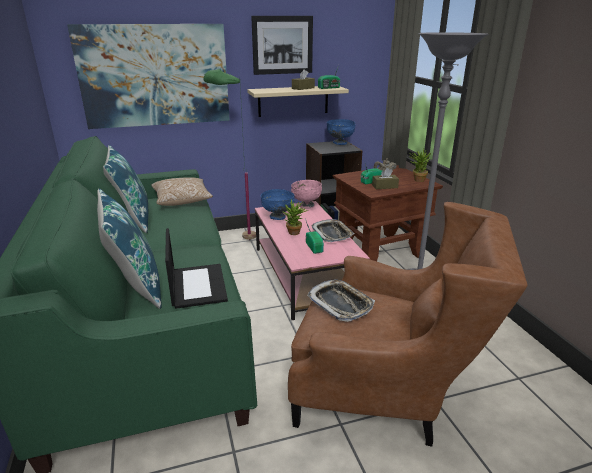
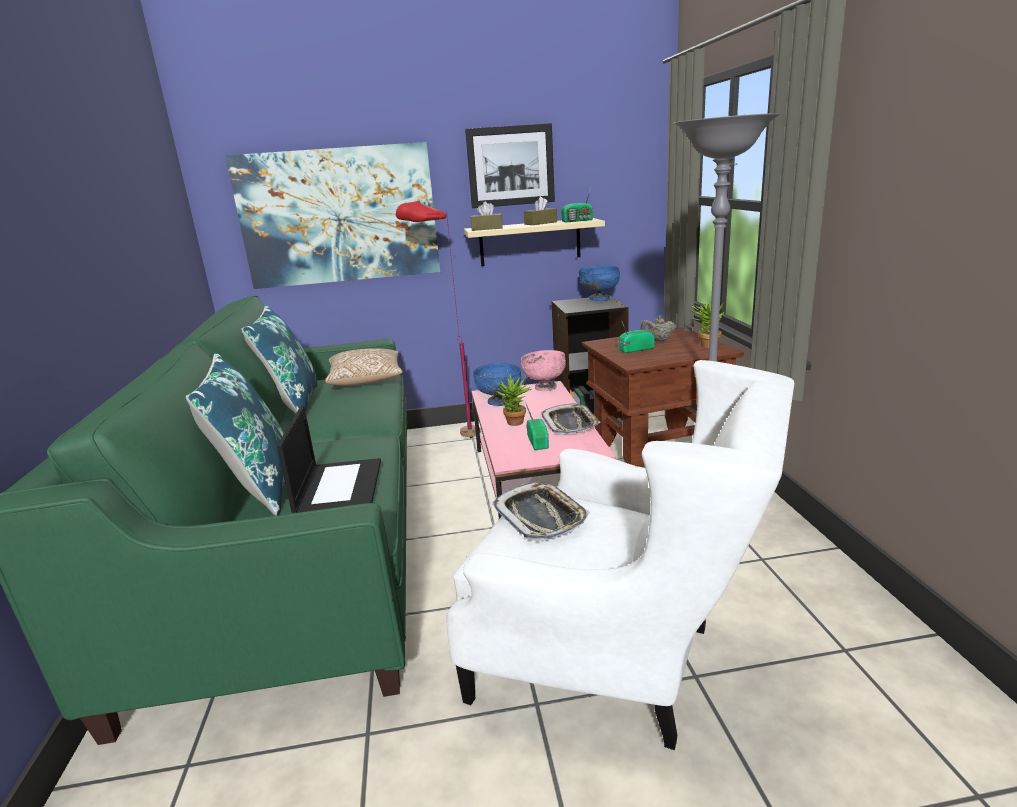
camera: 10 degrees right, 5 degrees down
green floor lamp [203,69,256,240] -> red floor lamp [396,201,481,438]
brown armchair [288,202,528,447] -> white armchair [446,360,794,750]
brown tissue box [372,168,399,189] -> brown tissue box moved to [471,202,502,231]

